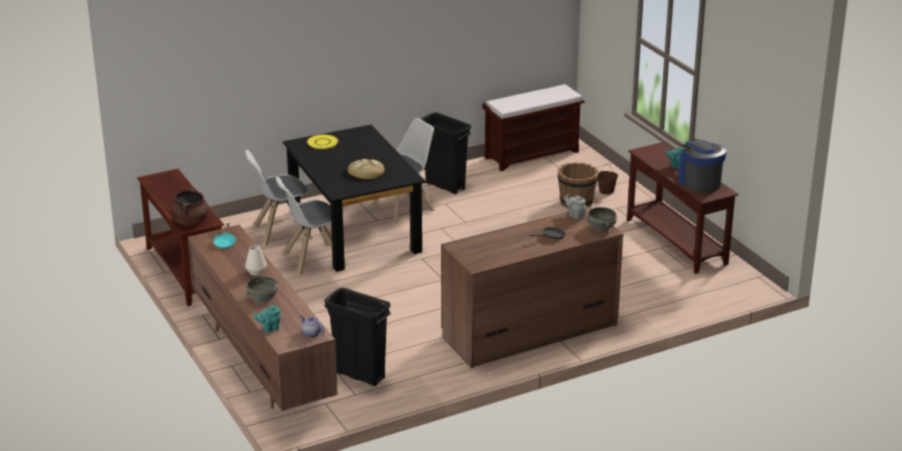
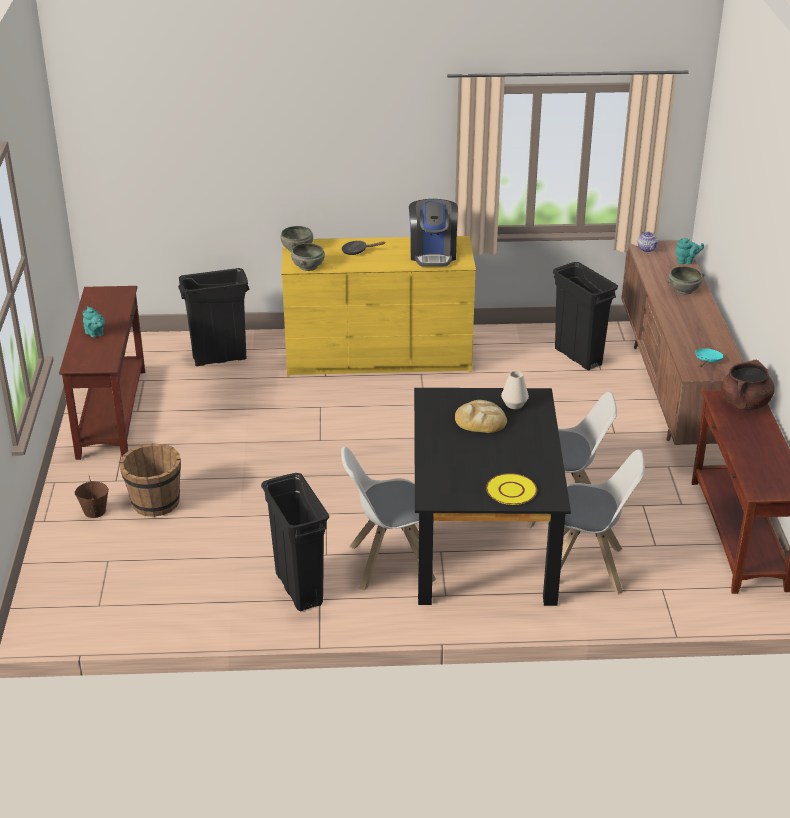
camera: 155 degrees left, 5 degrees up
white vase [245,245,267,276] -> white vase moved to [501,371,529,409]
brown dresser [441,206,624,368] -> yellow dresser [281,236,476,377]
brown bench [482,84,585,171] -> none
grey teapot [565,194,586,220] -> grey bowl [291,243,325,271]
coffee machine [677,139,727,193] -> coffee machine moved to [409,199,458,267]
none -> black trash can [178,268,250,366]

